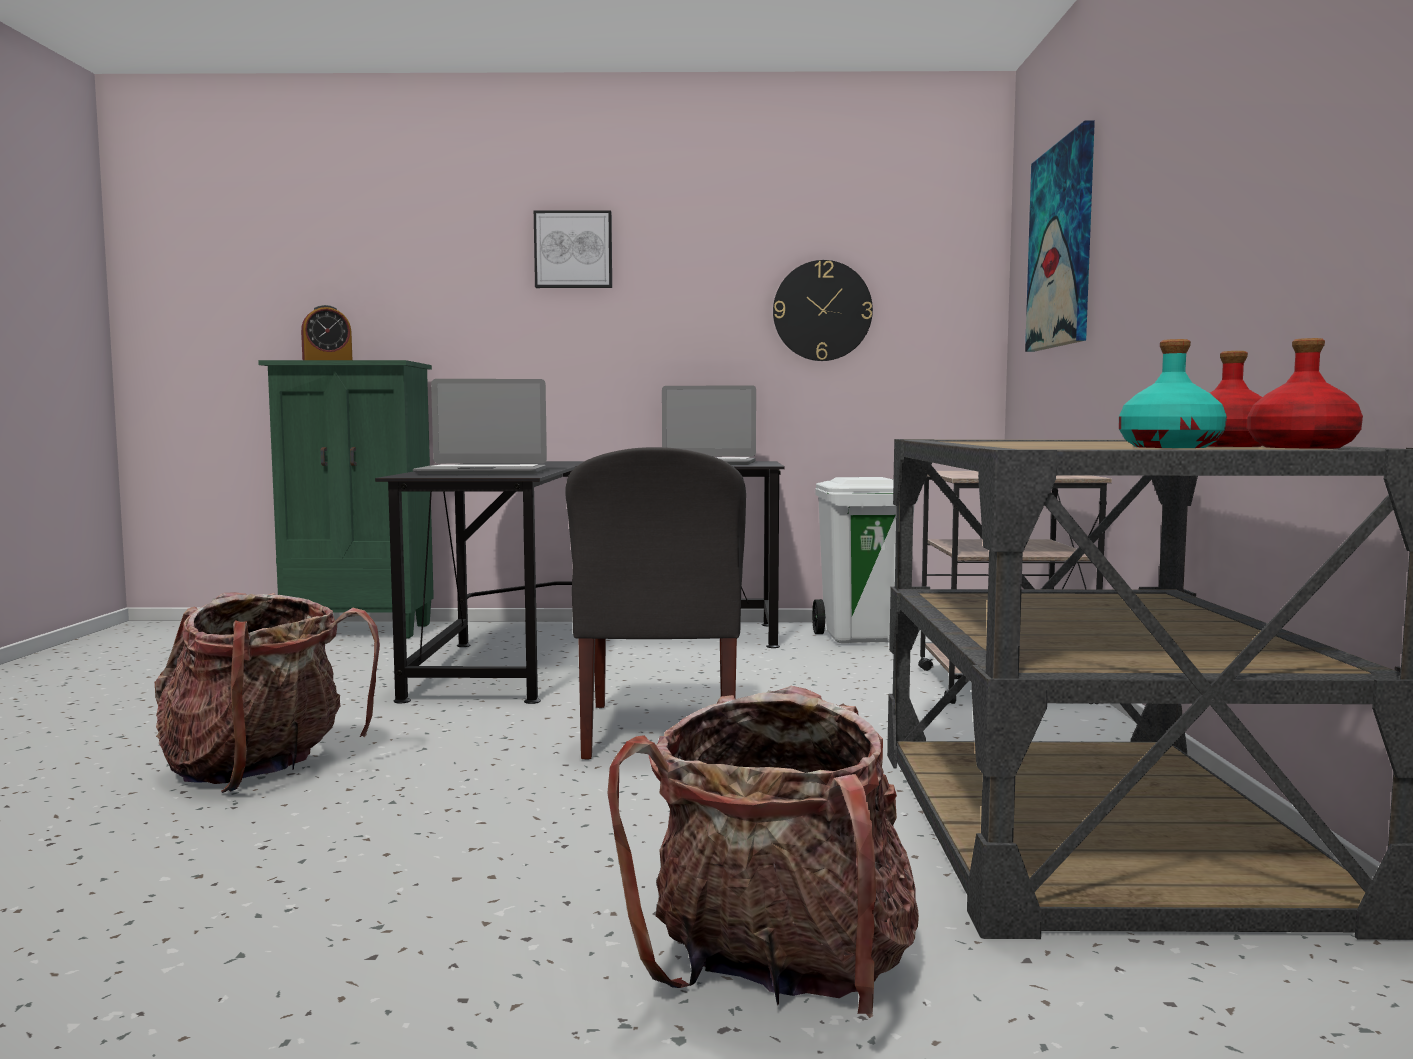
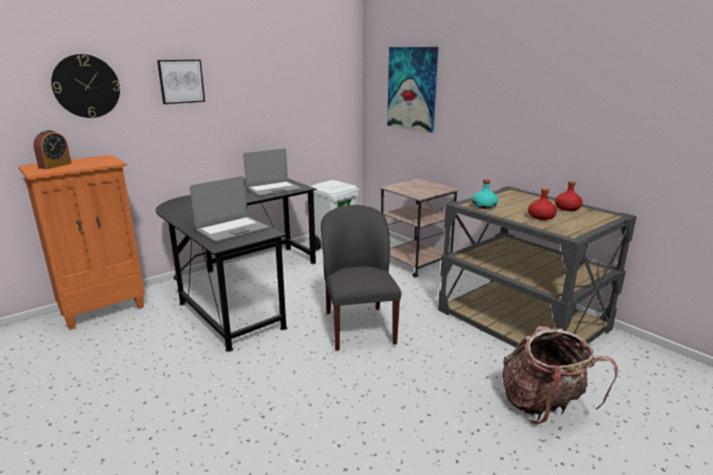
camera: 40 degrees left, 15 degrees up
backpack [155,592,380,793] -> none
green cabinet [258,360,434,639] -> orange cabinet [18,155,145,330]
grey chair [565,447,746,760] -> grey chair turned 150 degrees counterclockwise [321,205,401,351]
wall clock [773,260,873,361] -> wall clock moved to [51,54,120,118]
turquoise bottle [1119,339,1227,448] -> turquoise bottle moved to [472,179,498,209]
red bottle [1248,338,1363,449] -> red bottle moved to [528,188,557,220]

